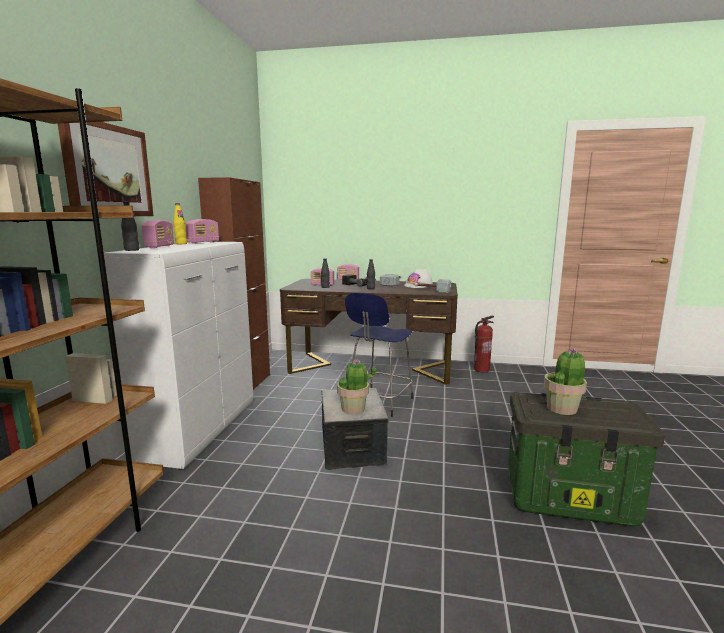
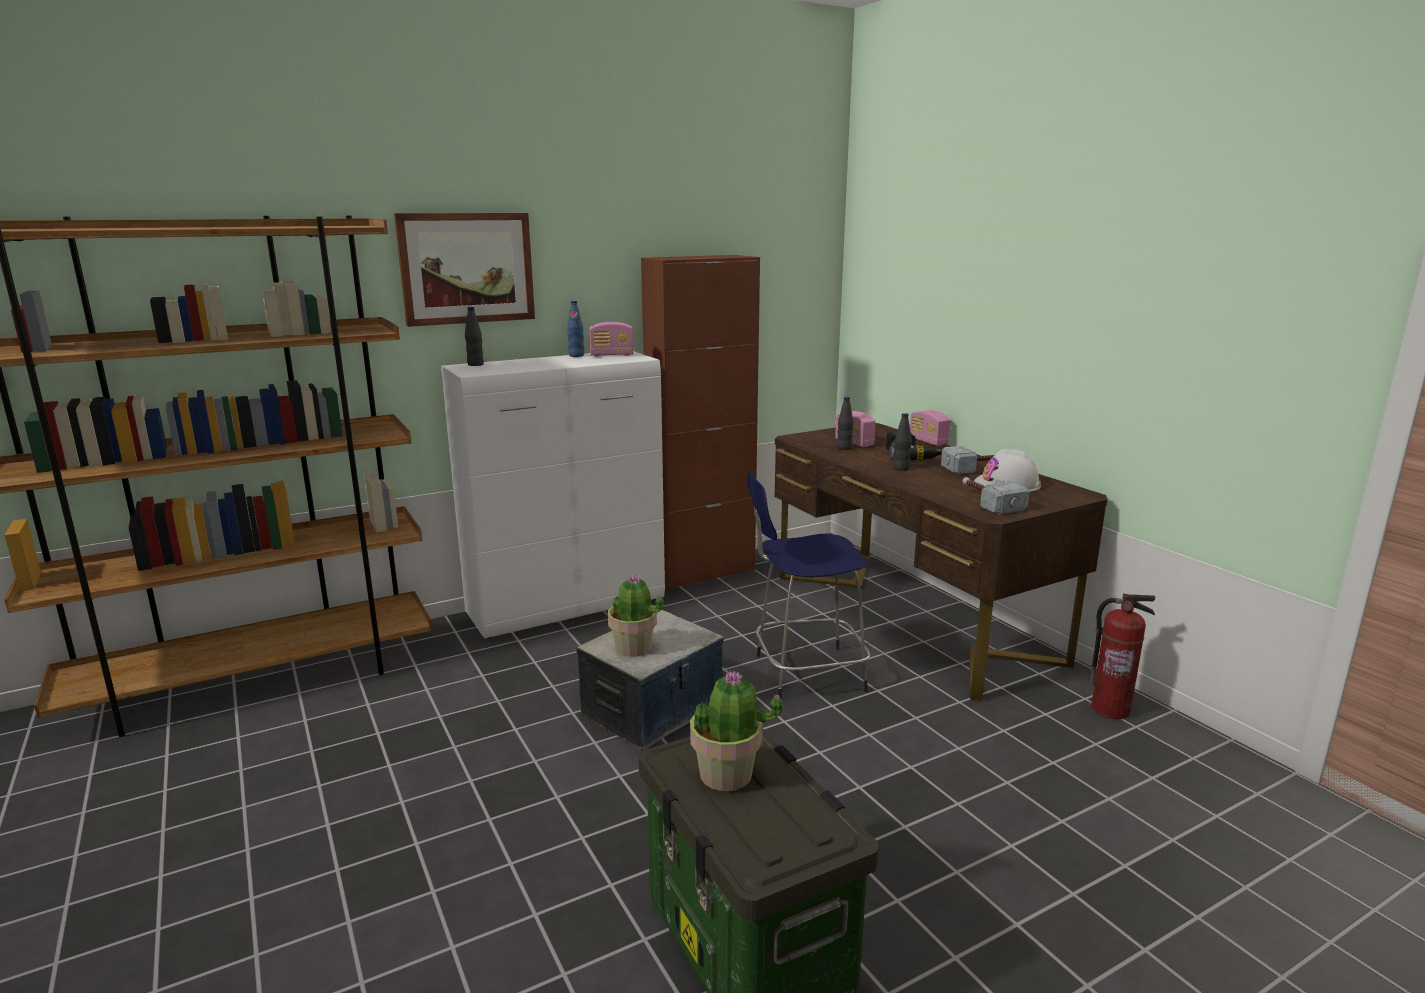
camera: 50 degrees right, 5 degrees up
radio [141,220,174,248] -> none
yellow bottle [173,203,187,244] -> blue bottle [567,301,584,357]

